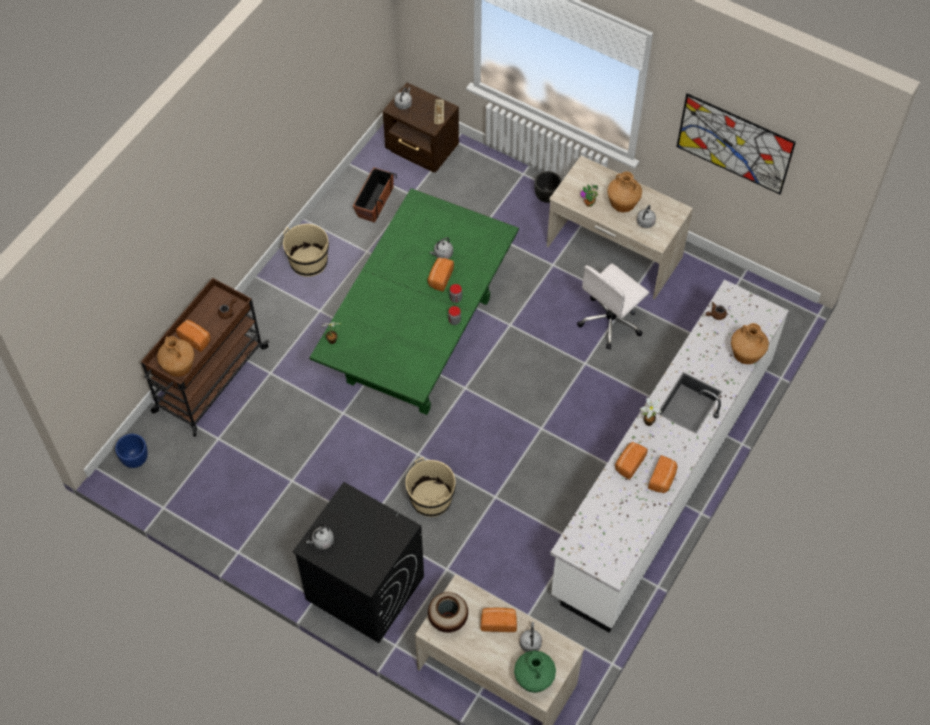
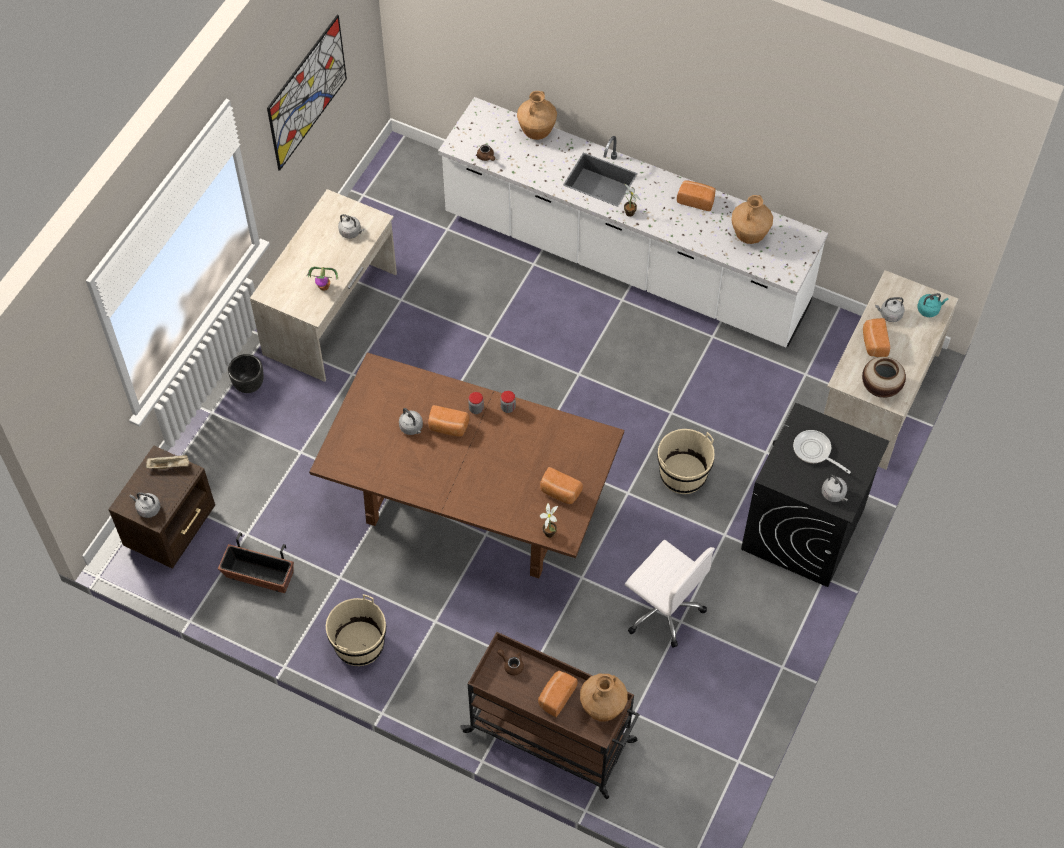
camera: 95 degrees left, 0 degrees up
blue planter [115,434,148,468] -> none
green dining table [309,188,519,415] -> brown dining table [309,352,624,578]
green vase [514,650,556,693] -> turquoise kettle [917,293,948,317]
white office chair [577,263,649,349] -> white office chair moved to [625,540,715,648]
brown vase [607,171,642,212] -> brown vase moved to [732,195,773,244]
bread [615,442,648,480] -> bread moved to [540,467,583,504]
none -> frying pan [793,430,851,474]

